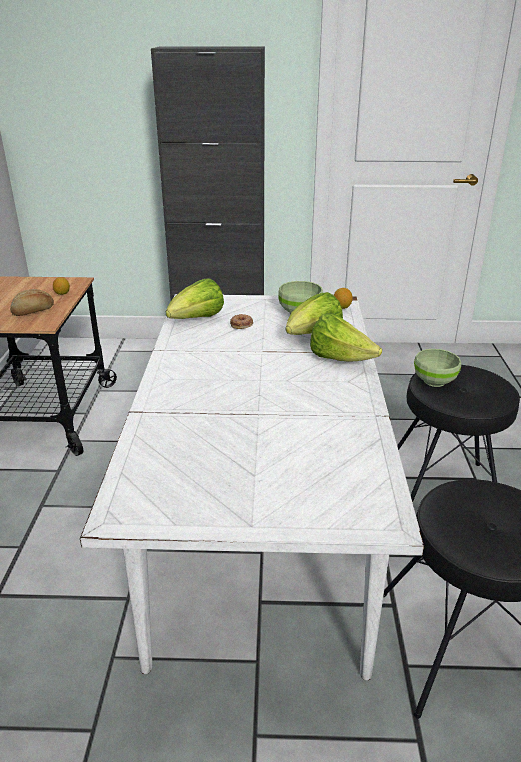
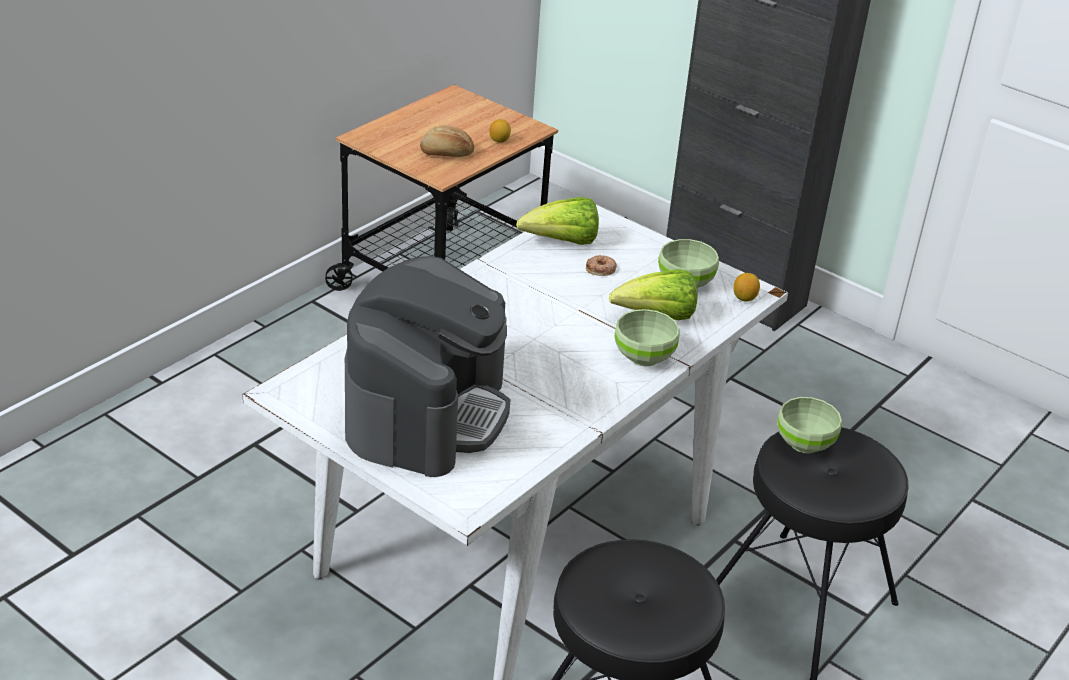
camera: 35 degrees right, 5 degrees up
lettuce [310,313,382,362] -> green bowl [615,309,680,366]
none -> coffee machine [345,256,510,477]

